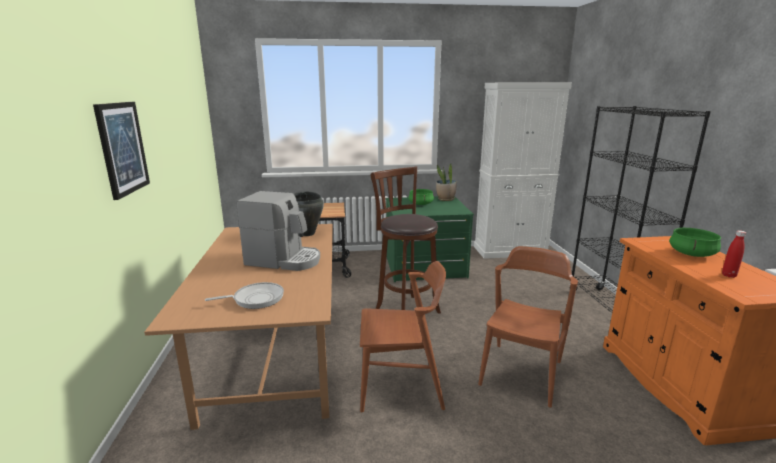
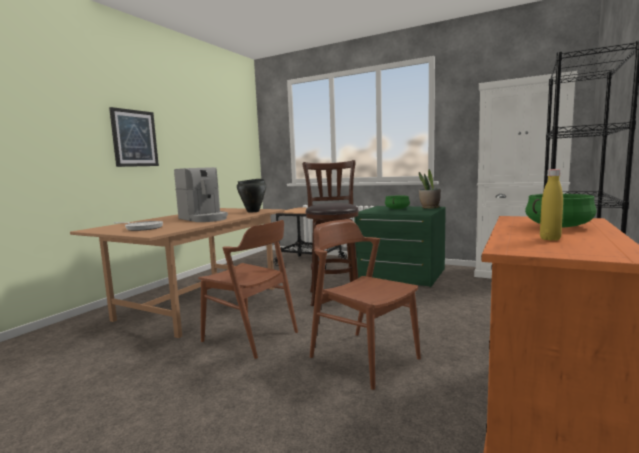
camera: 35 degrees right, 10 degrees down
brown chair [478,246,578,408] -> brown chair turned 105 degrees counterclockwise [310,219,421,390]
red bottle [722,230,746,278] -> yellow bottle [540,169,563,241]

